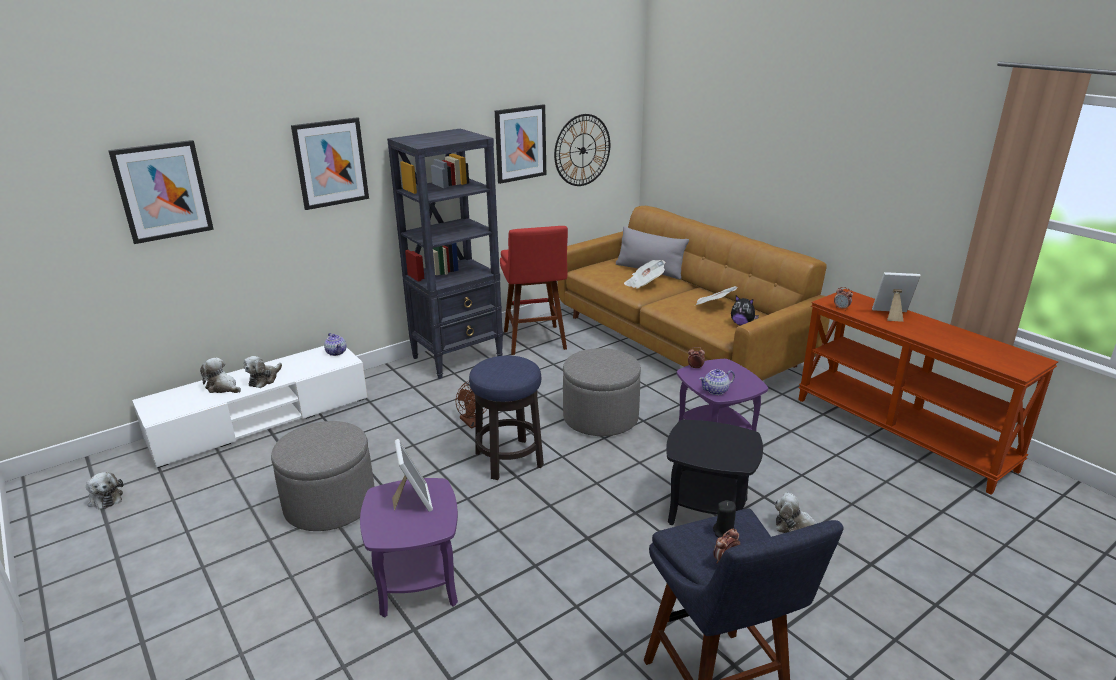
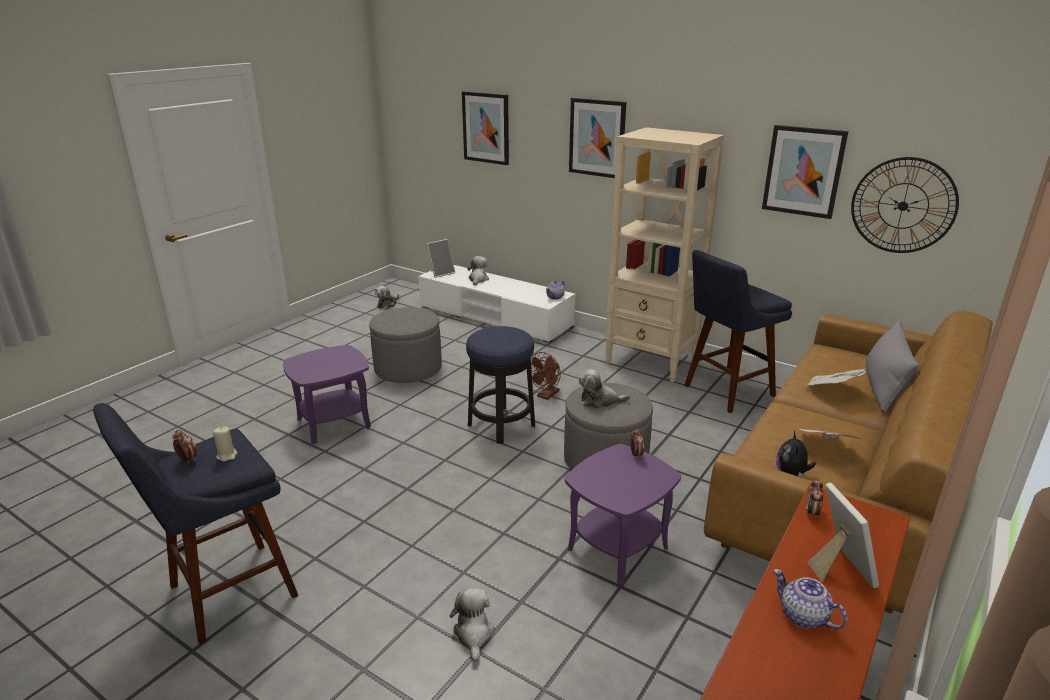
camera: 70 degrees right, 0 degrees up
plush toy [243,356,282,388] -> plush toy moved to [579,369,630,409]
black bookcase [387,129,503,379] -> beige bookcase [605,127,724,382]
picture frame [392,439,433,512] -> picture frame moved to [426,239,455,278]
red stool [500,226,568,355] -> blue stool [684,250,792,413]
black side table [666,420,763,525] -> none
teapot [699,369,735,395] -> teapot moved to [773,569,848,629]
black candle [713,500,736,537] -> beige candle [213,426,237,462]

